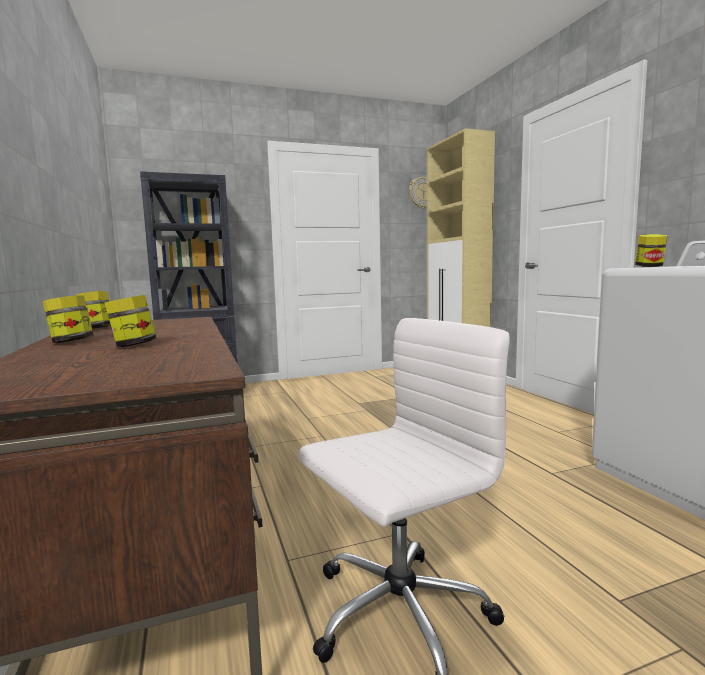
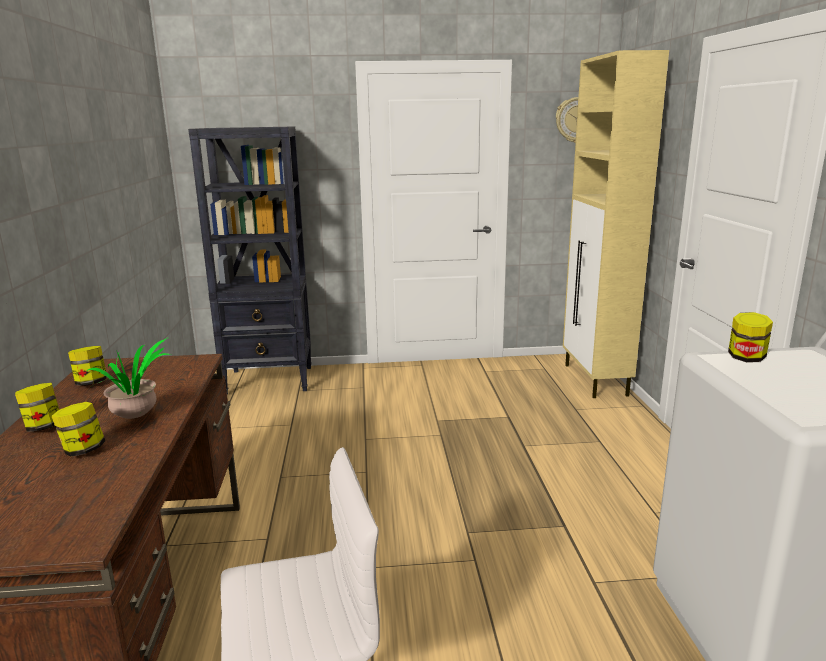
camera: 15 degrees right, 10 degrees up
none -> potted plant [87,338,171,419]

